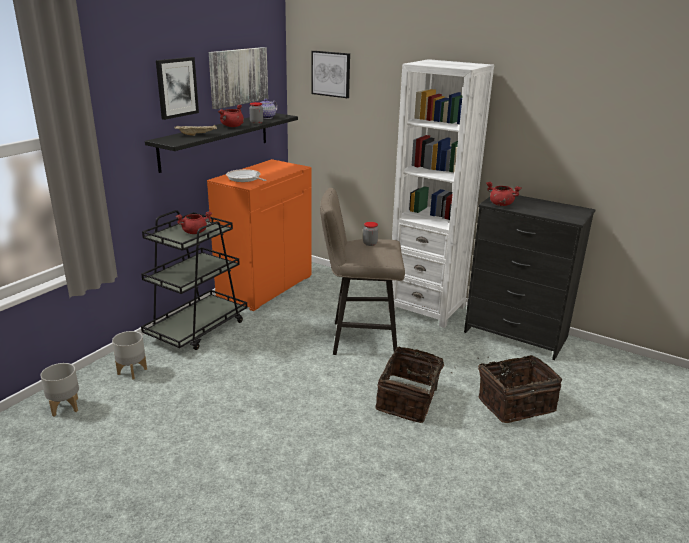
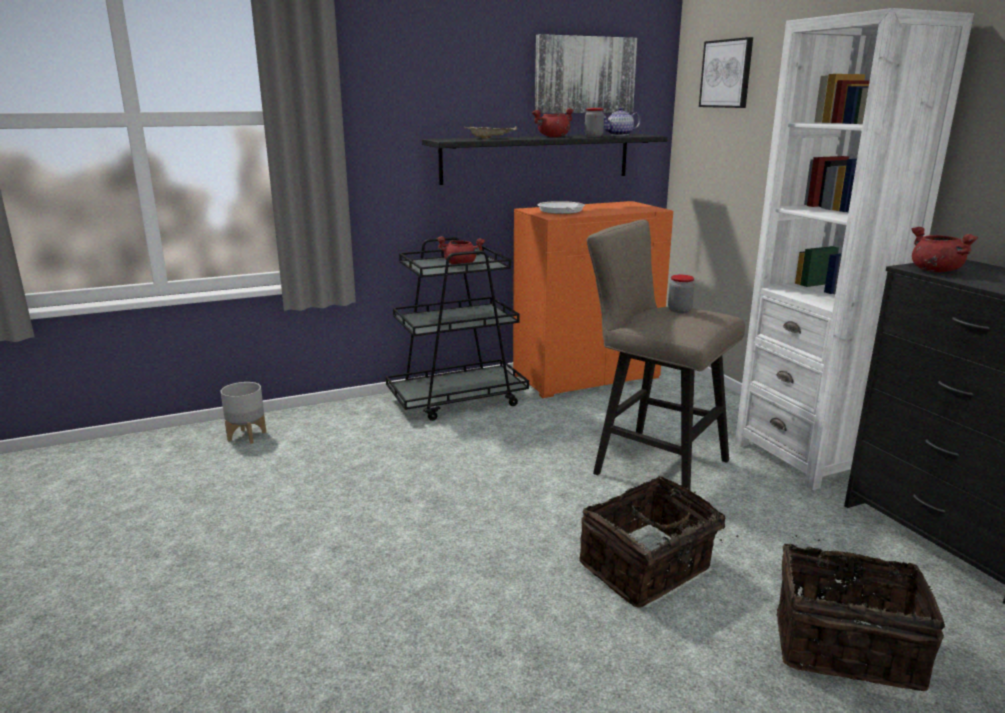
camera: 35 degrees right, 5 degrees down
grey planter [112,331,147,380] -> none
picture [156,57,199,120] -> none

